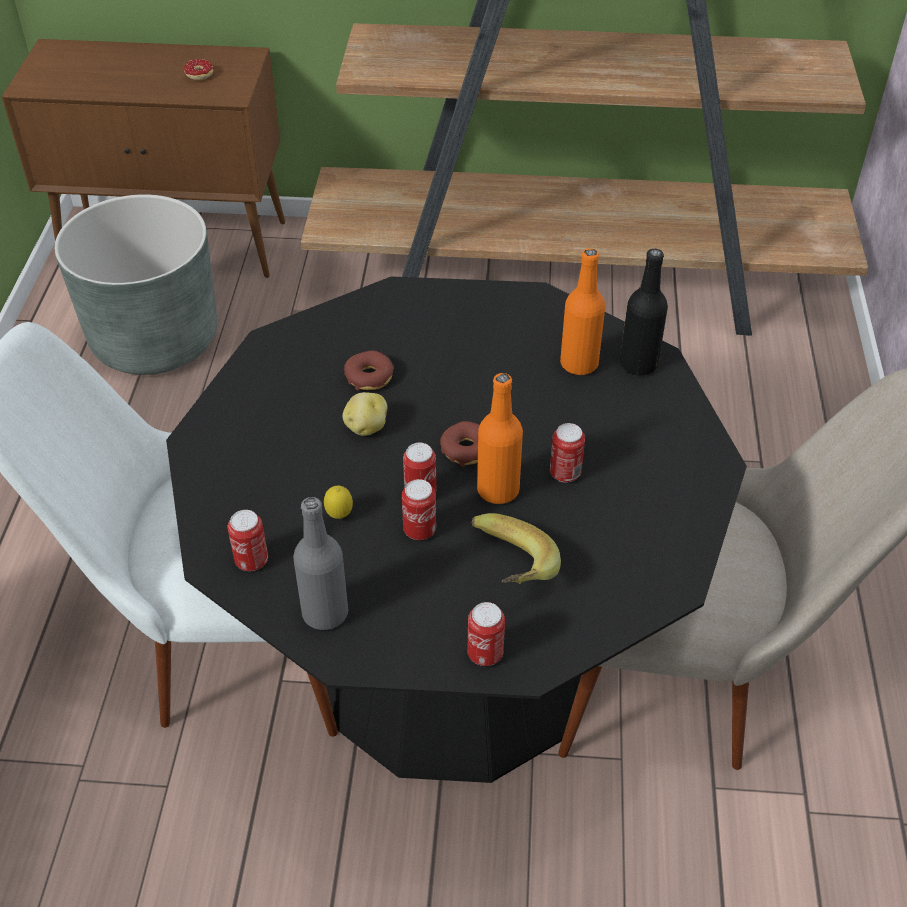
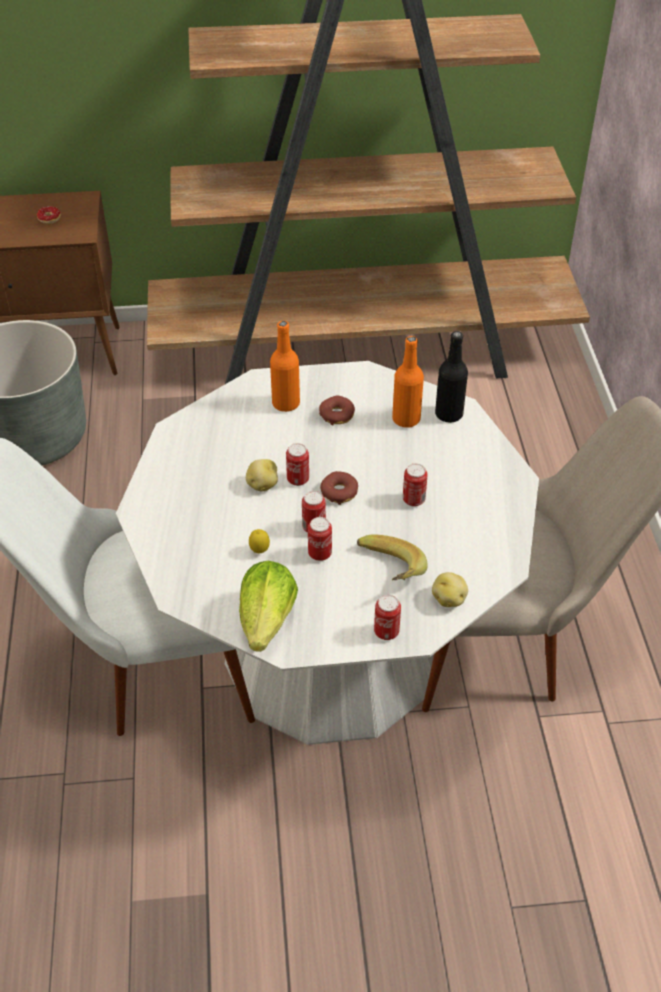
camera: 10 degrees left, 0 degrees up
black dining table [166,276,747,783] -> white dining table [116,361,539,745]
can [228,510,268,571] -> can moved to [286,443,309,486]
grey bottle [293,497,348,630] -> lettuce [239,561,298,652]
donut [344,351,394,391] -> donut moved to [319,396,355,425]
orange bottle [477,373,523,504] -> orange bottle moved to [270,321,300,412]
none -> potato [432,572,468,607]

